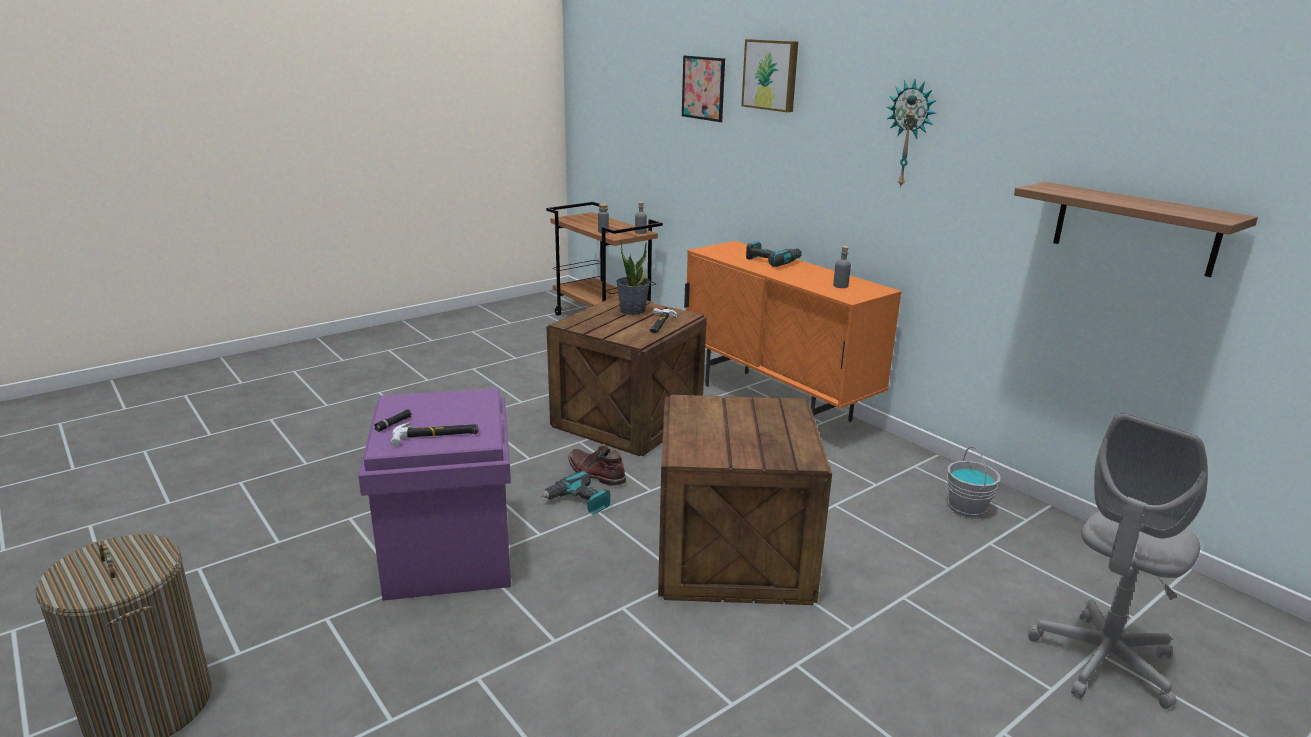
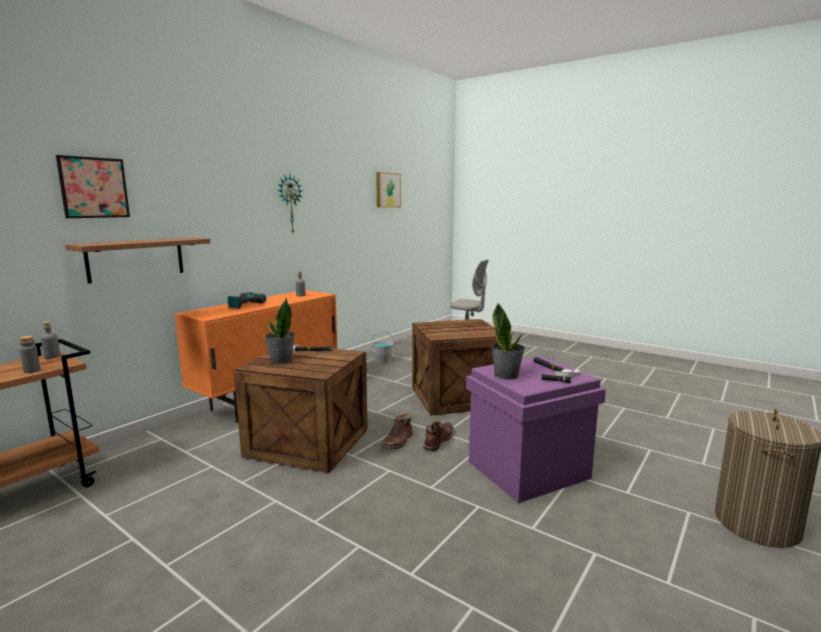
camera: 105 degrees left, 10 degrees down
power drill [541,471,610,515] -> brown boot [423,421,454,452]
picture [741,39,798,112] -> picture moved to [376,172,401,208]
shelf [1014,182,1258,277] -> shelf moved to [65,237,210,284]
none -> potted plant [491,304,525,379]

